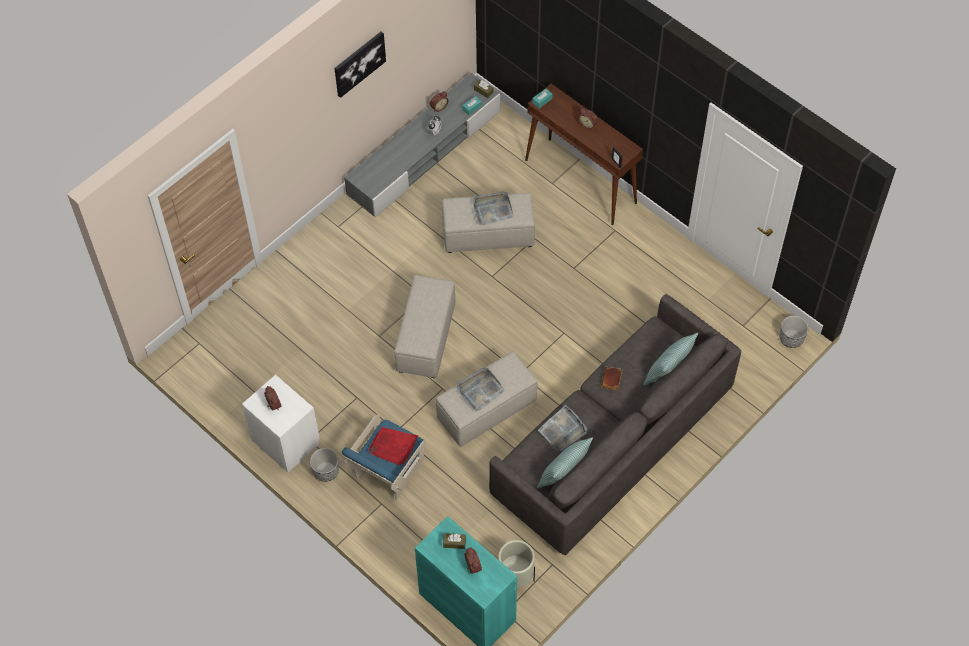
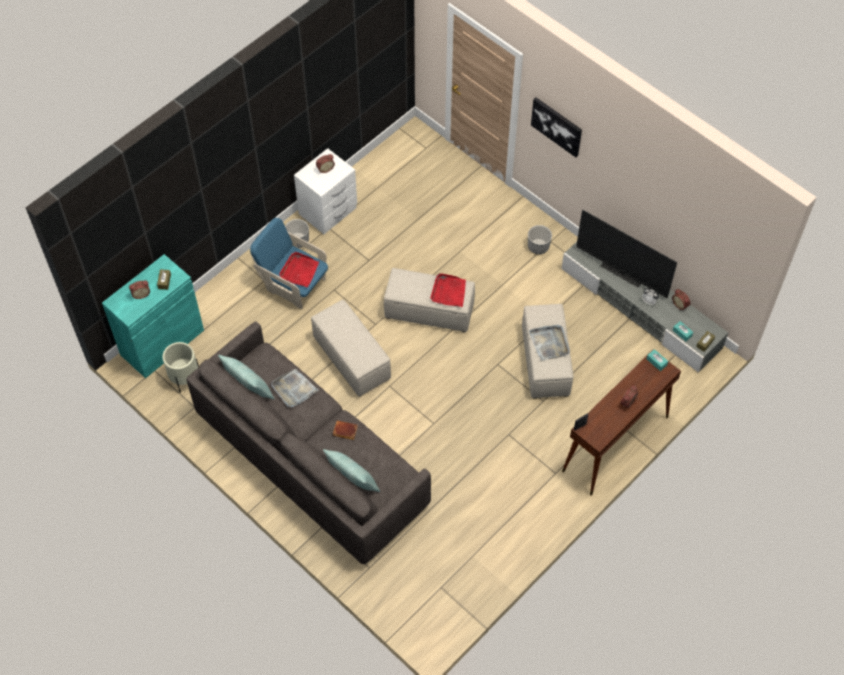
camera: 90 degrees right, 0 degrees up
picture [334,32,386,98] -> picture moved to [531,97,582,157]
grey tray [457,368,505,412] -> none
planter [780,316,809,348] -> planter moved to [528,225,552,254]
none -> red tray [430,273,466,307]
none -> television [576,210,677,298]

